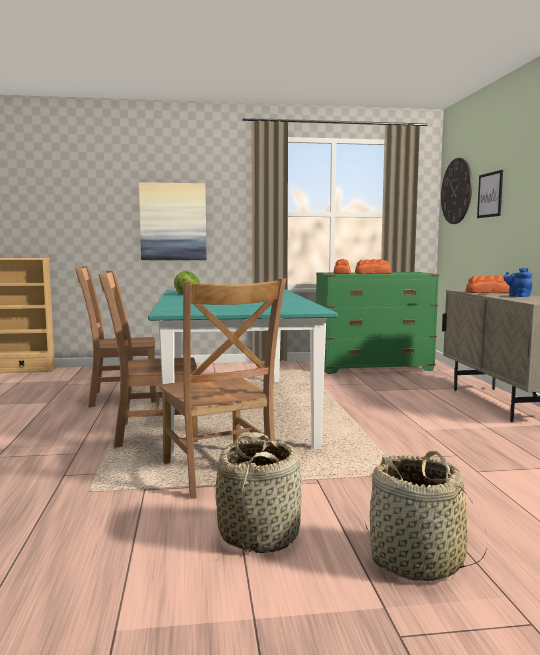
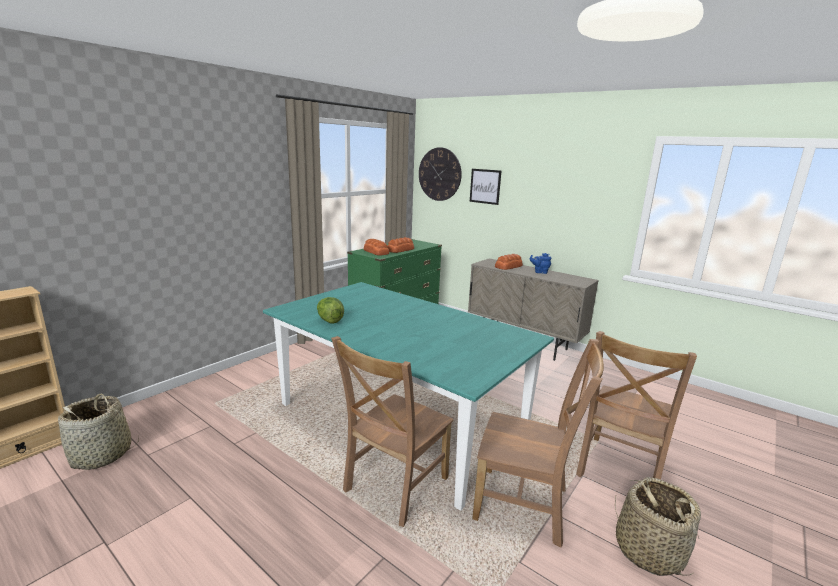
camera: 45 degrees left, 10 degrees up
brown chair [75,266,156,407] -> brown chair moved to [576,331,697,480]
picture [139,182,206,260] -> none
basket [365,451,488,581] -> basket moved to [58,394,139,470]

